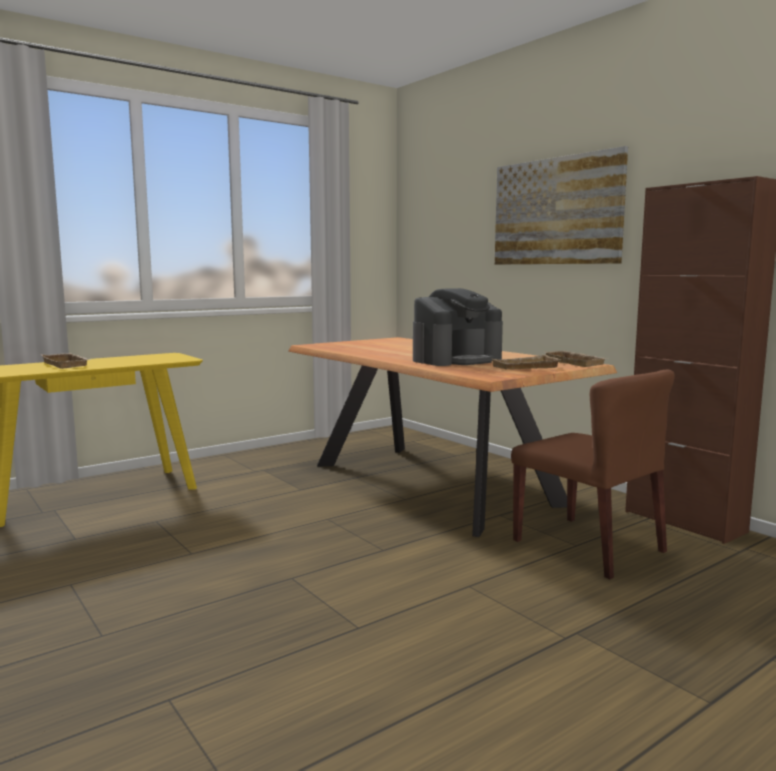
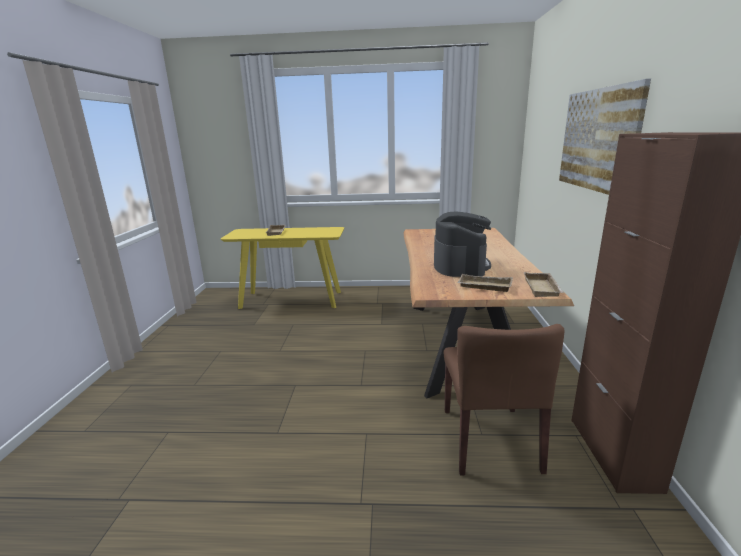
camera: 40 degrees right, 10 degrees up
coffee machine [413,288,503,366] -> coffee machine turned 90 degrees counterclockwise [434,211,491,277]

